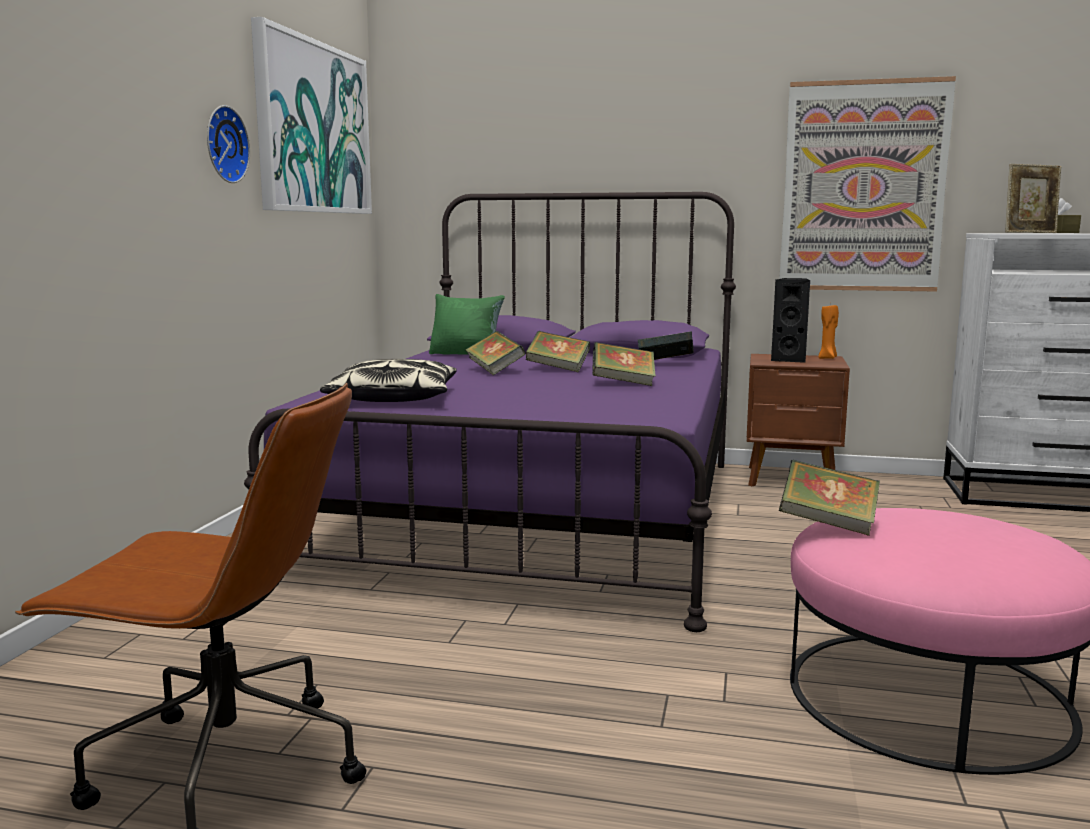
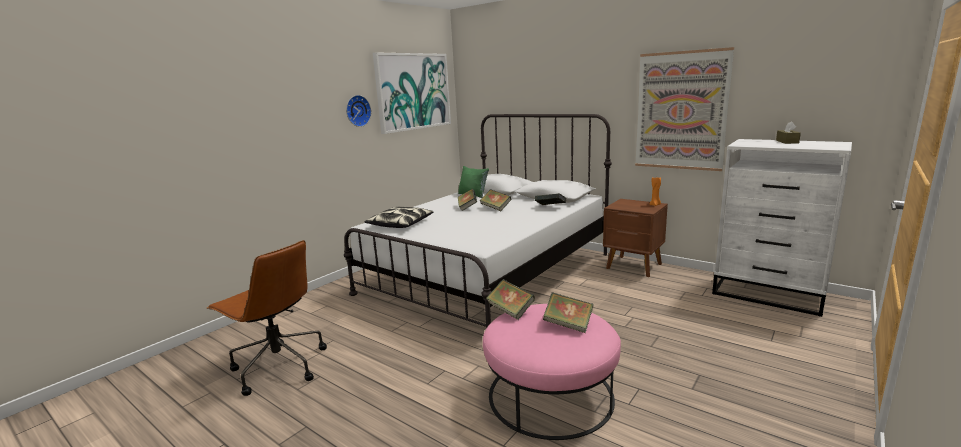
camera: 25 degrees right, 5 degrees up
purple bed [244,192,736,632] -> white bed [344,114,612,328]
book [592,342,656,386] -> book moved to [543,292,593,333]
black speaker [771,278,810,363] -> none
picture frame [1005,164,1062,233] -> none

